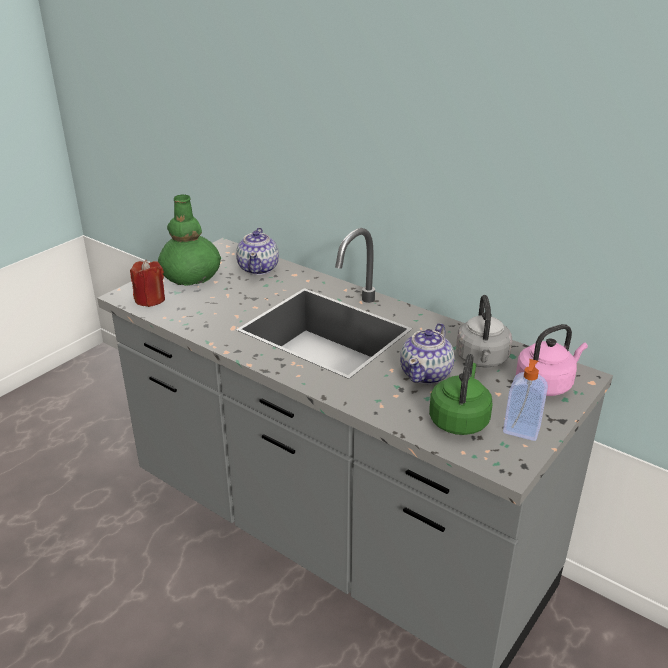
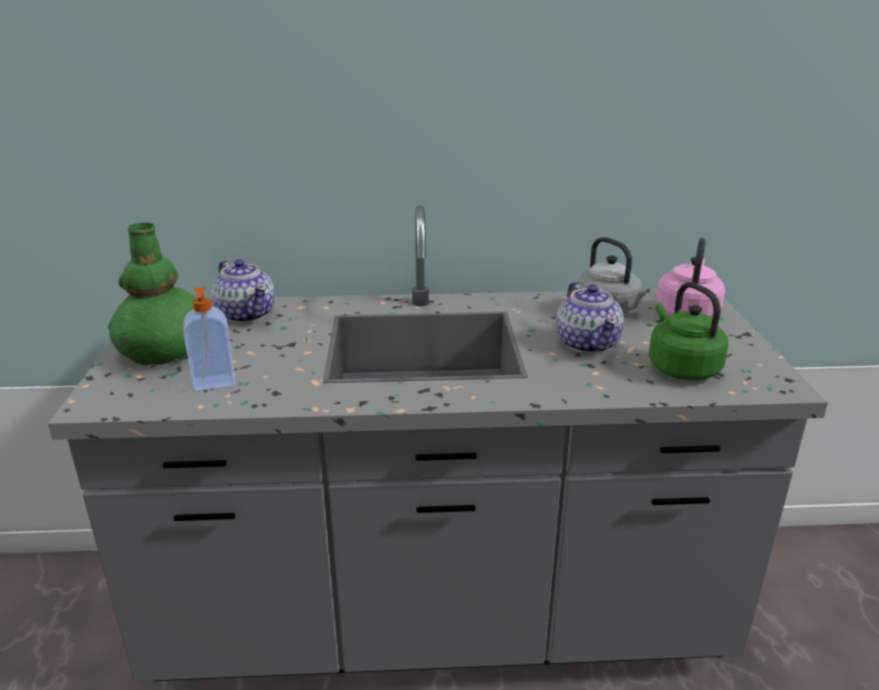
camera: 40 degrees left, 5 degrees down
red candle [130,260,165,307] -> none
soap dispenser [503,359,548,441] -> soap dispenser moved to [184,287,236,392]

